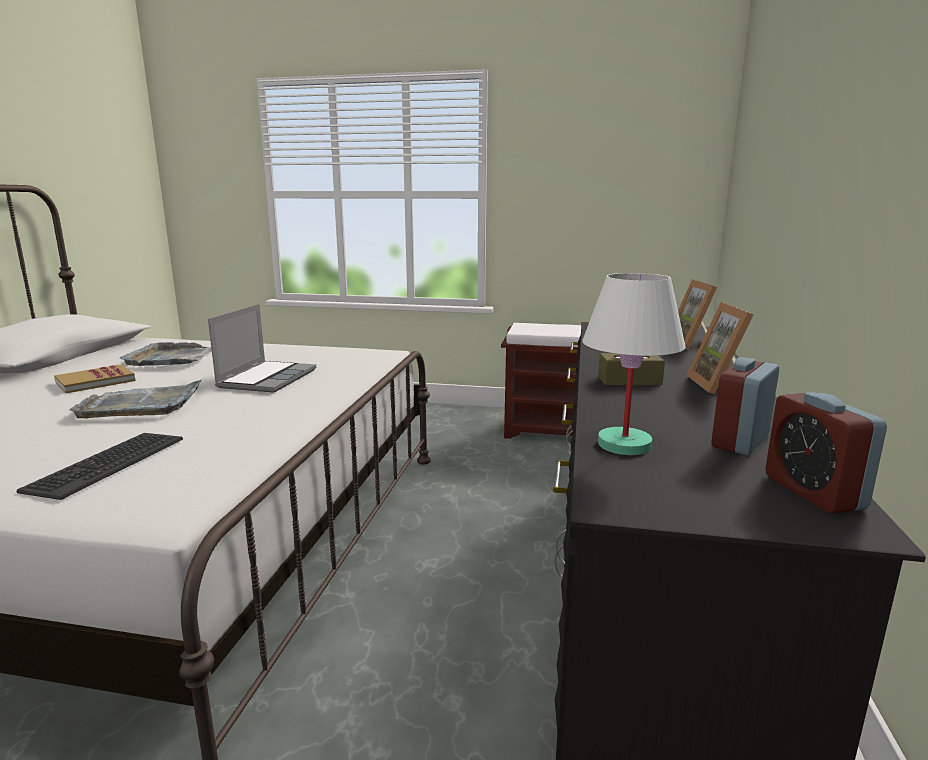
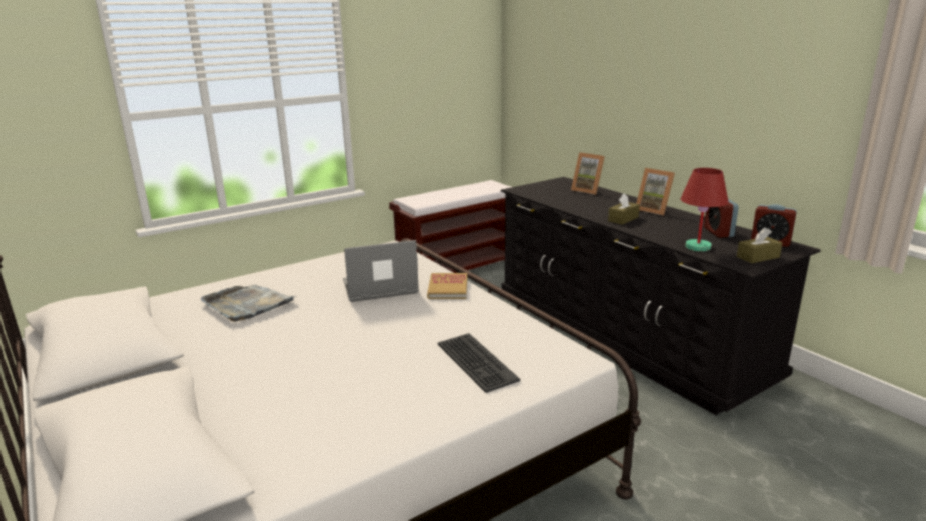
camera: 45 degrees left, 5 degrees up
book [54,365,135,393] -> book moved to [427,273,467,299]
grey tray [69,380,202,419] -> none
laptop [208,304,316,393] -> laptop turned 75 degrees counterclockwise [343,240,419,302]
white table lamp [582,273,686,455] -> red table lamp [680,168,729,252]
none -> brown tissue box [737,227,782,263]

